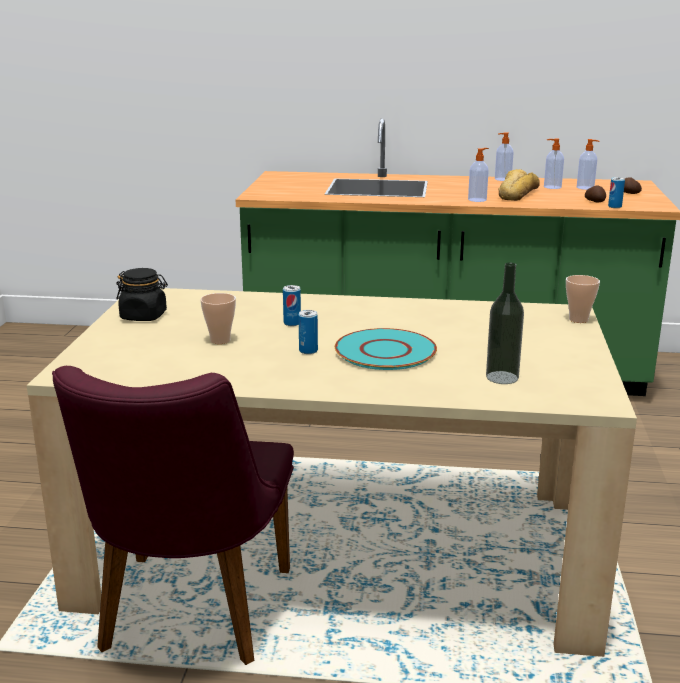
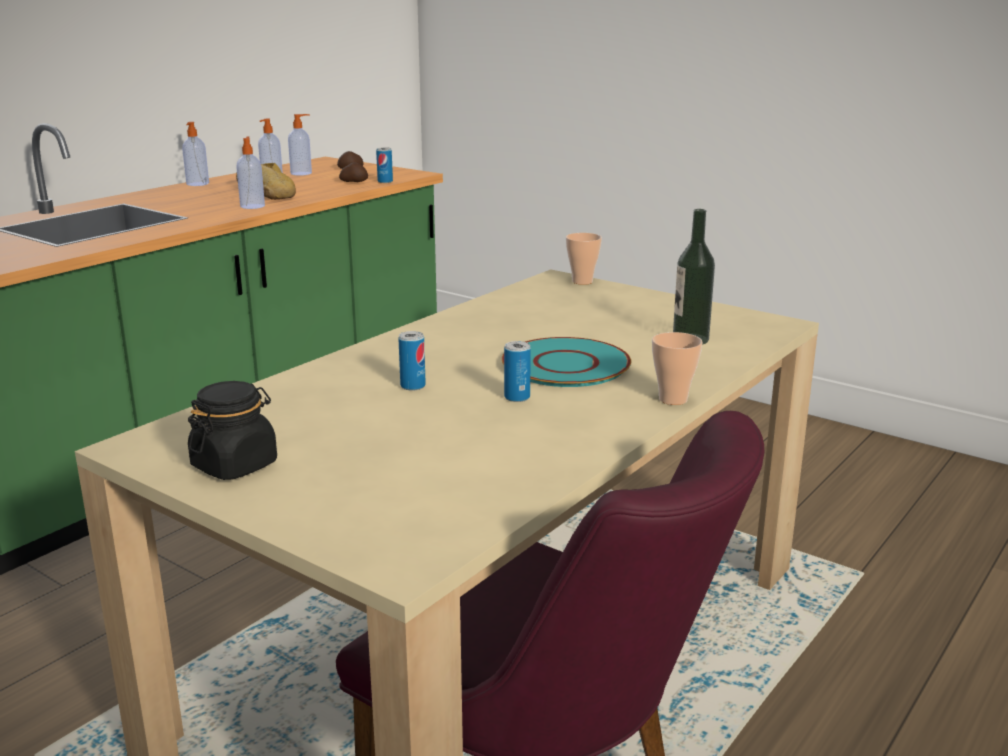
camera: 60 degrees left, 0 degrees up
cup [200,293,236,344] -> cup moved to [652,332,703,405]

